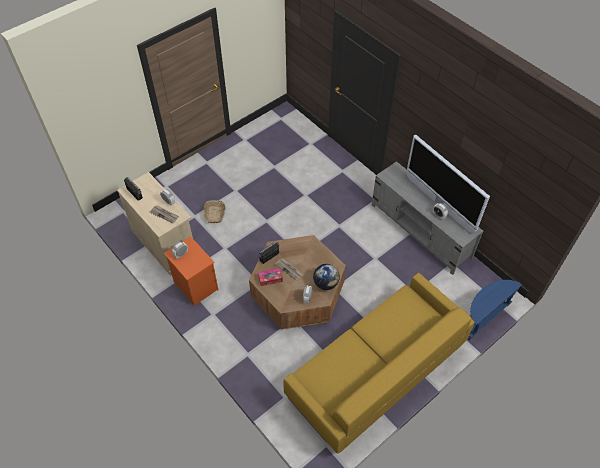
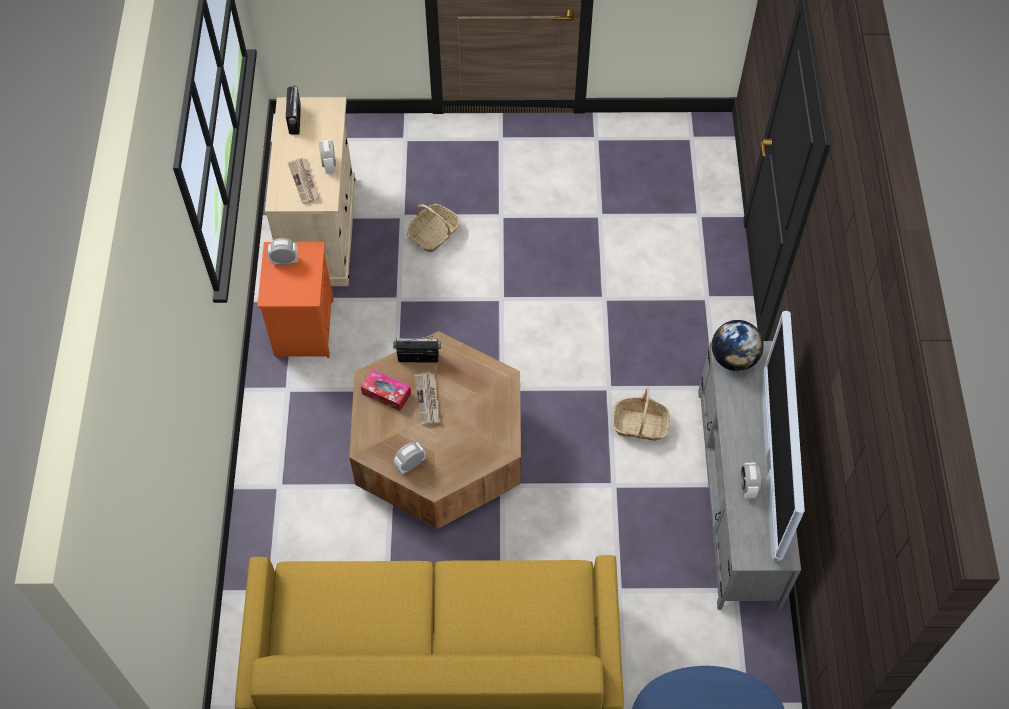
camera: 40 degrees right, 5 degrees up
globe [313,264,340,290] -> globe moved to [712,320,764,371]
none -> basket [613,388,670,441]

